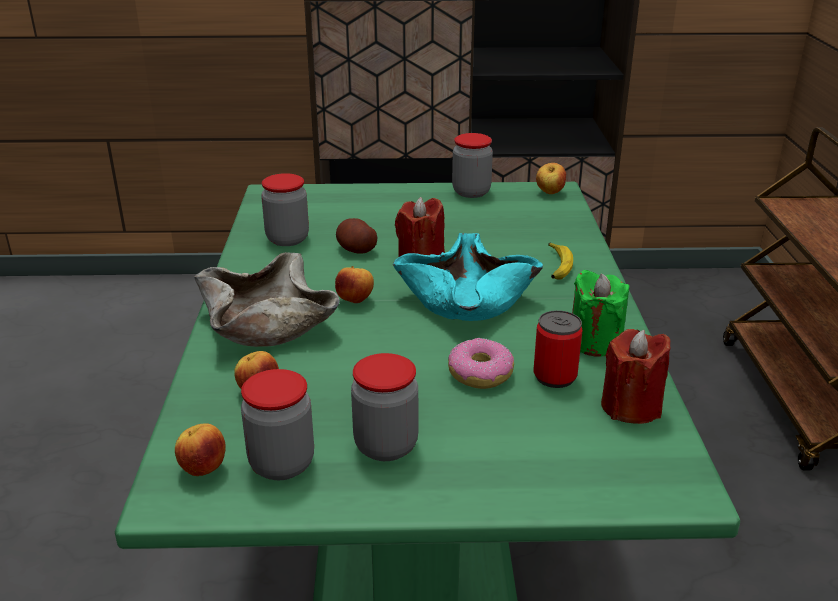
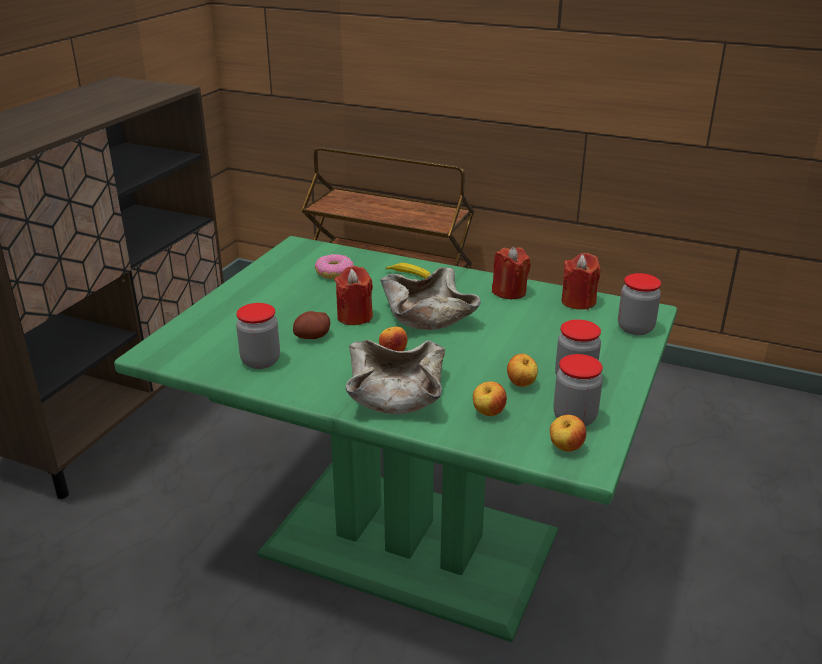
camera: 65 degrees left, 0 degrees up
turquoise bowl [393,233,543,321] -> beige bowl [380,267,481,330]
donut [448,338,514,389] -> donut moved to [315,254,354,279]
jar [452,133,493,198] -> jar moved to [618,273,661,335]
can [534,310,582,388] -> none
apple [536,163,566,194] -> apple moved to [507,354,538,387]
green candle [572,270,629,357] -> red candle [492,247,531,299]

